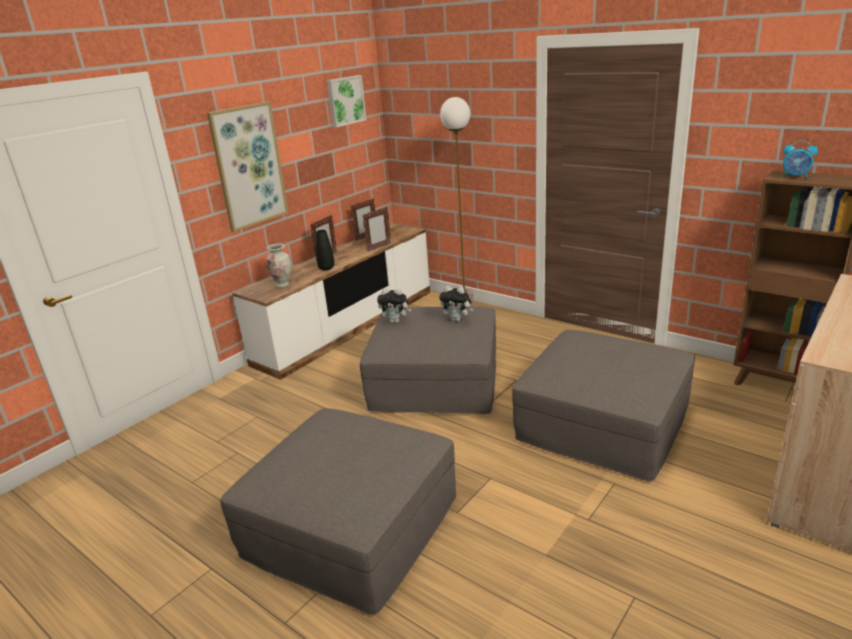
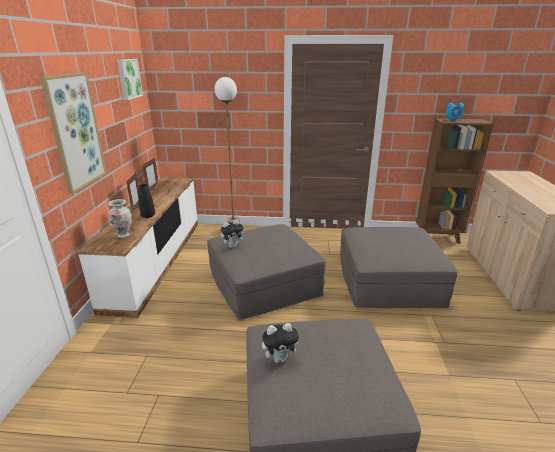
camera: 35 degrees left, 0 degrees up
picture frame [362,207,391,251] -> none
plush toy [439,286,474,322] -> plush toy moved to [262,323,302,363]

